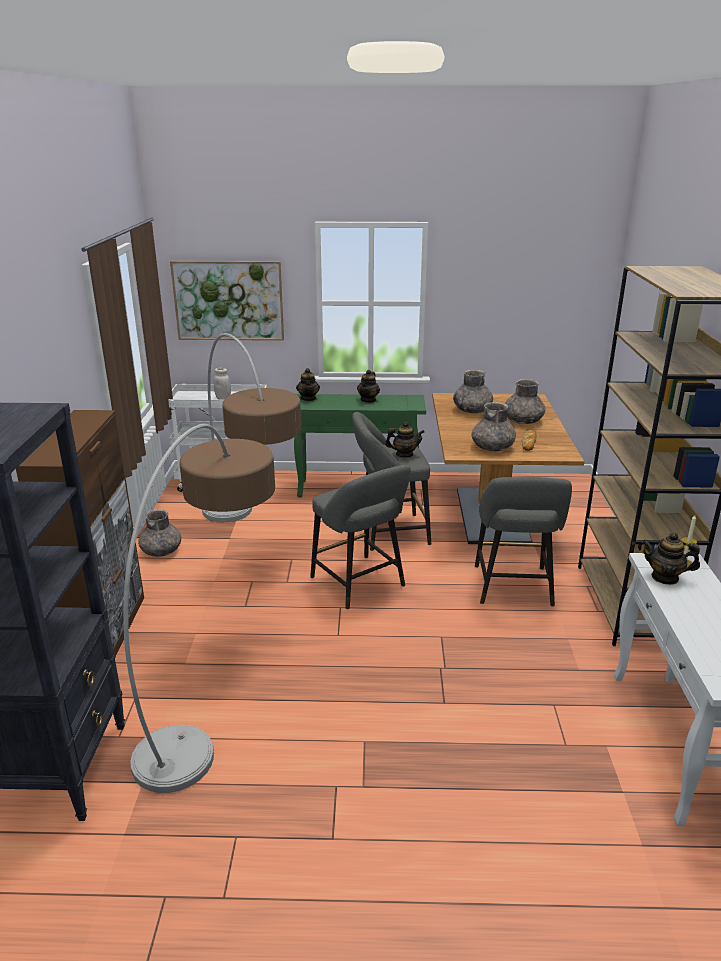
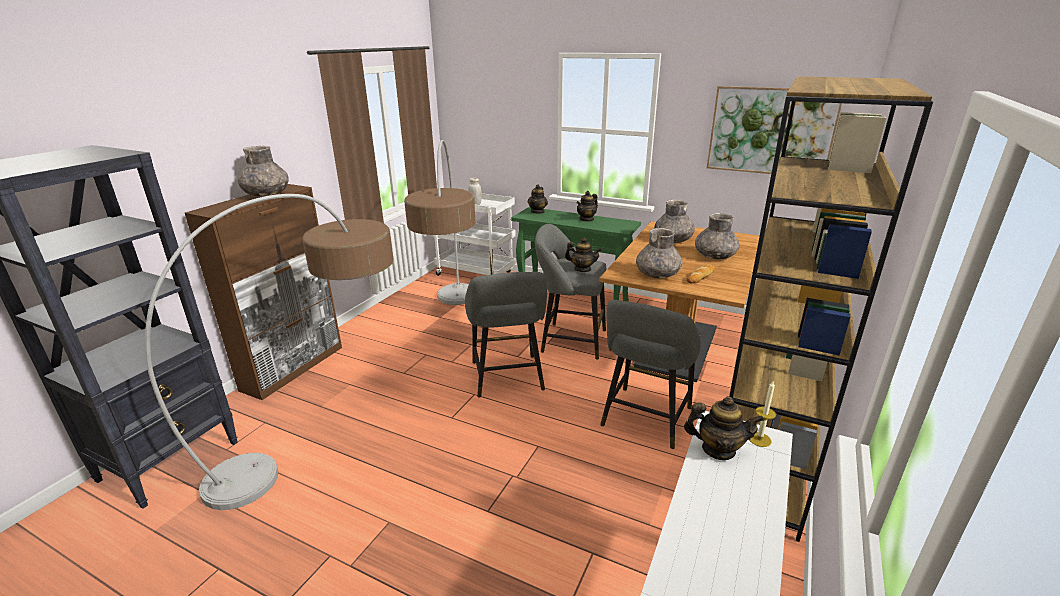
camera: 25 degrees right, 0 degrees up
grey vase [138,509,182,557] -> grey vase moved to [238,146,289,197]
picture [170,261,284,341] -> picture moved to [707,86,842,174]
teapot [642,532,700,585] -> teapot turned 150 degrees clockwise [684,396,764,460]

